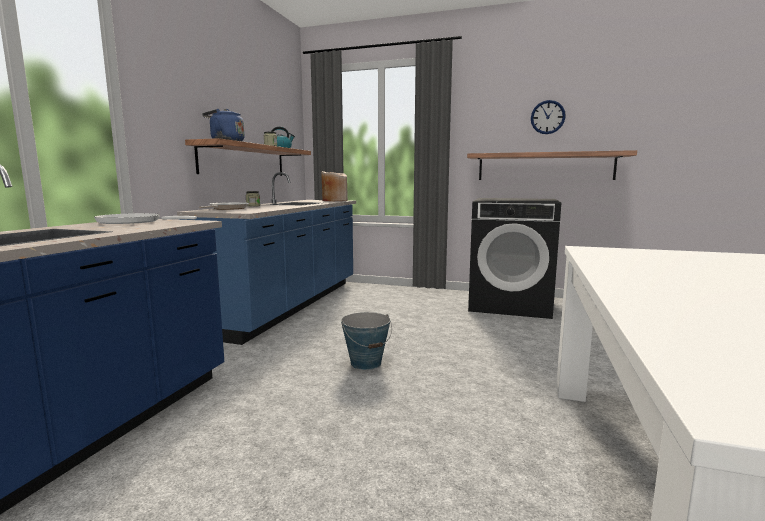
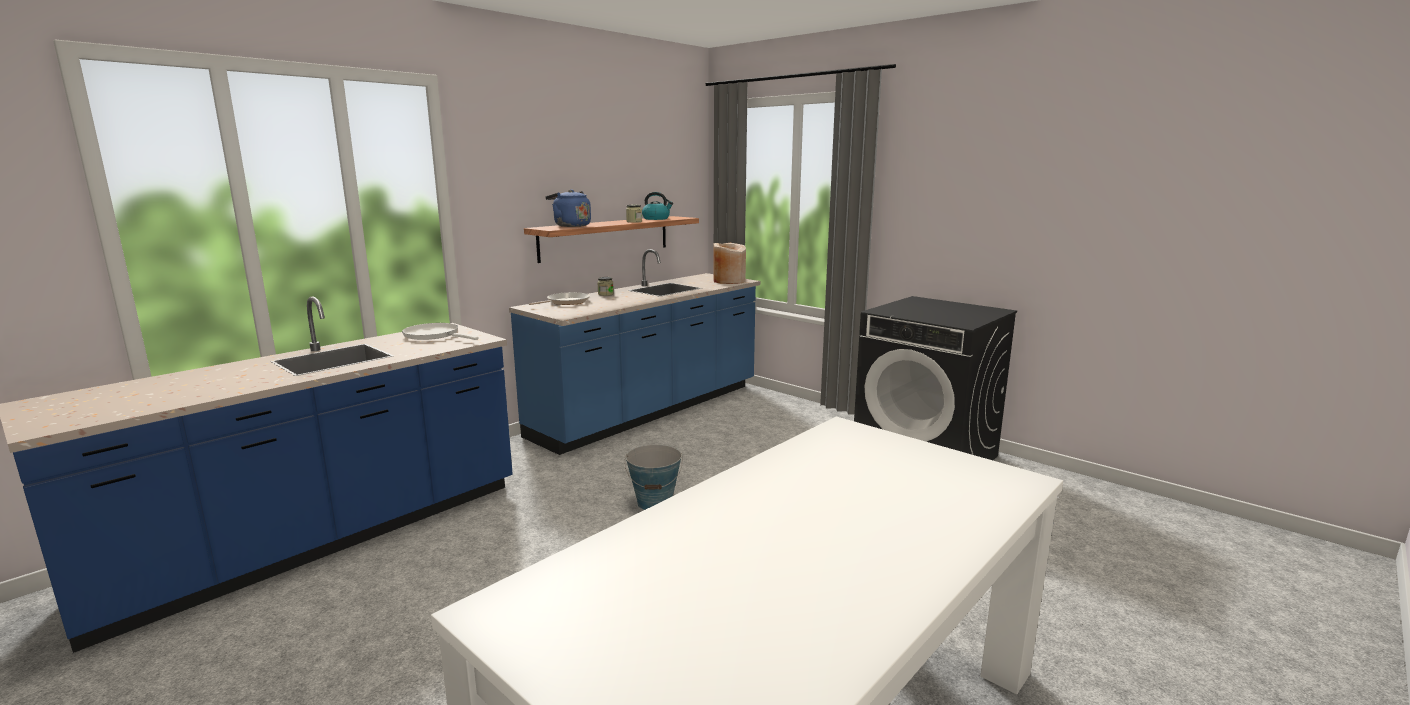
camera: 25 degrees right, 5 degrees up
shelf [467,150,637,180] -> none
wall clock [531,100,566,134] -> none

